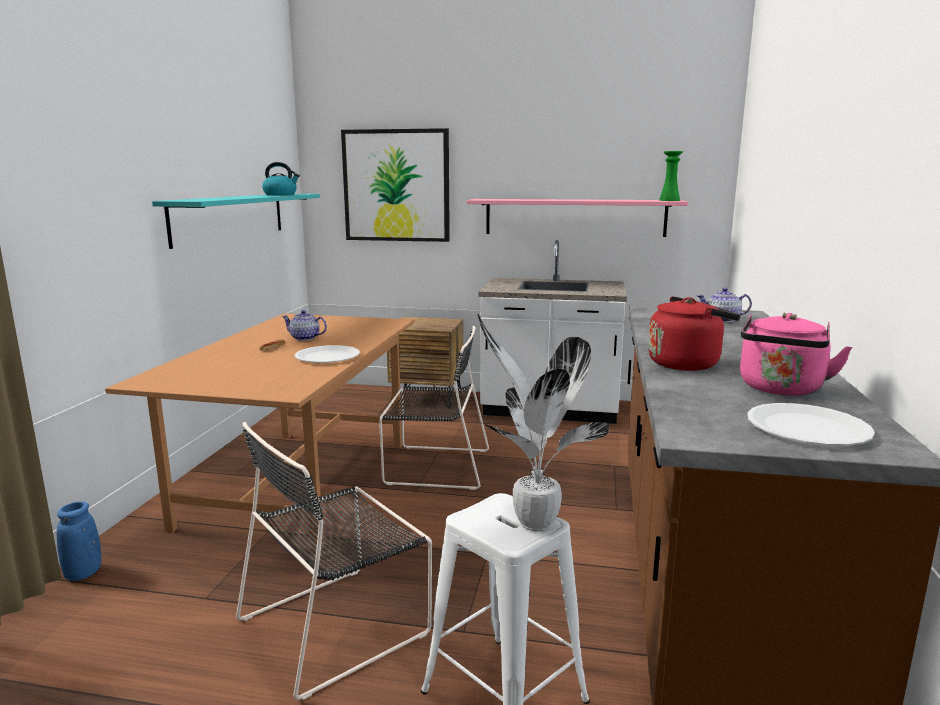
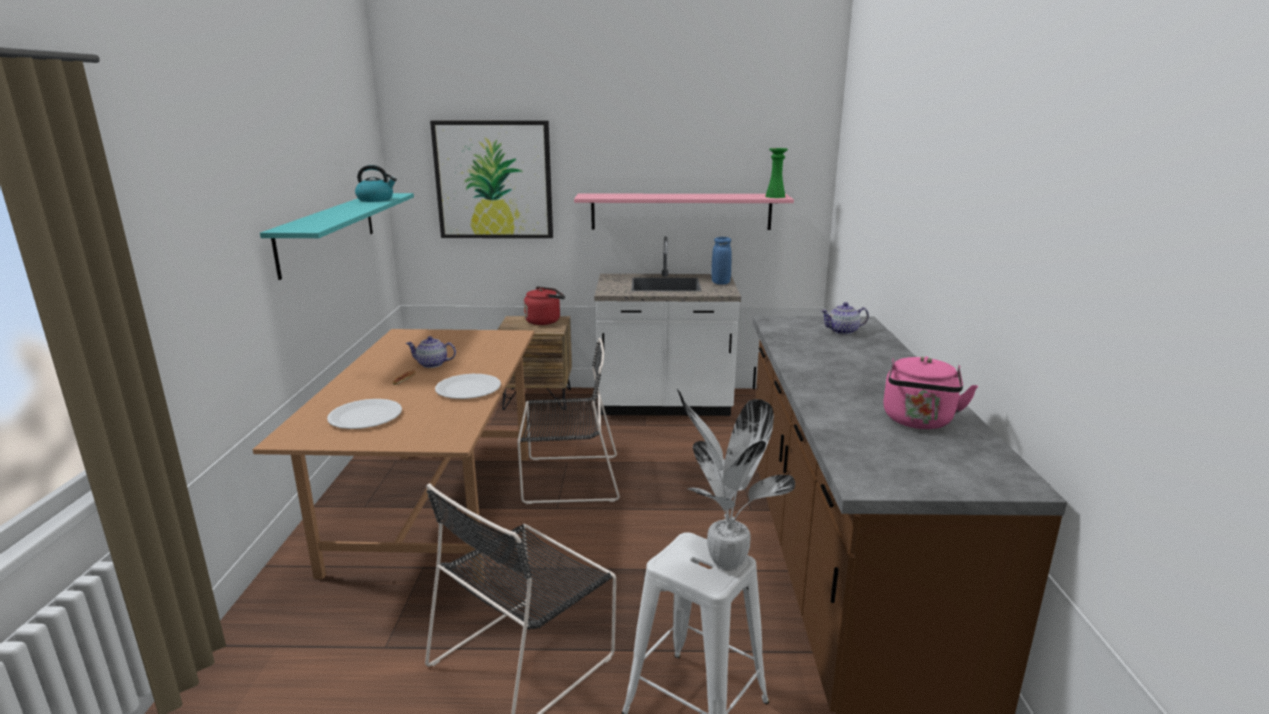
camera: 10 degrees left, 5 degrees up
blue vase [57,501,101,581] -> blue vase moved to [711,237,732,285]
red kettle [648,296,741,371] -> red kettle moved to [524,286,565,325]
white plate [747,403,875,446] -> white plate moved to [327,399,402,429]

